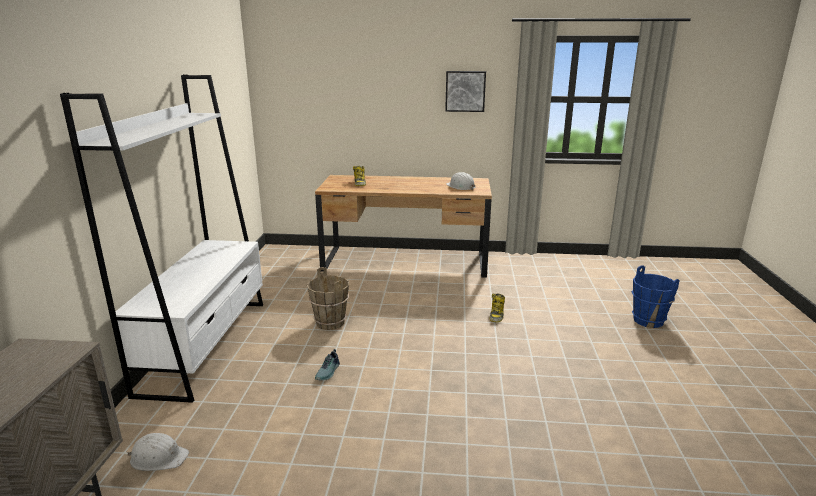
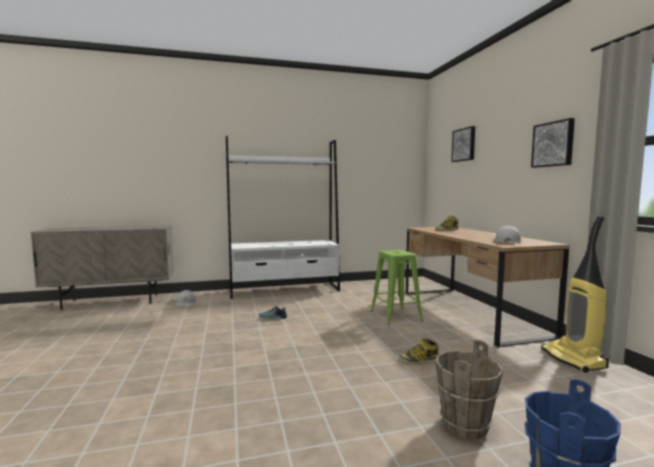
camera: 70 degrees right, 15 degrees down
brown bucket [307,267,349,330] -> brown bucket moved to [435,340,503,439]
none -> green stool [370,250,423,325]
none -> picture [452,126,475,162]
none -> vacuum cleaner [541,216,609,373]

